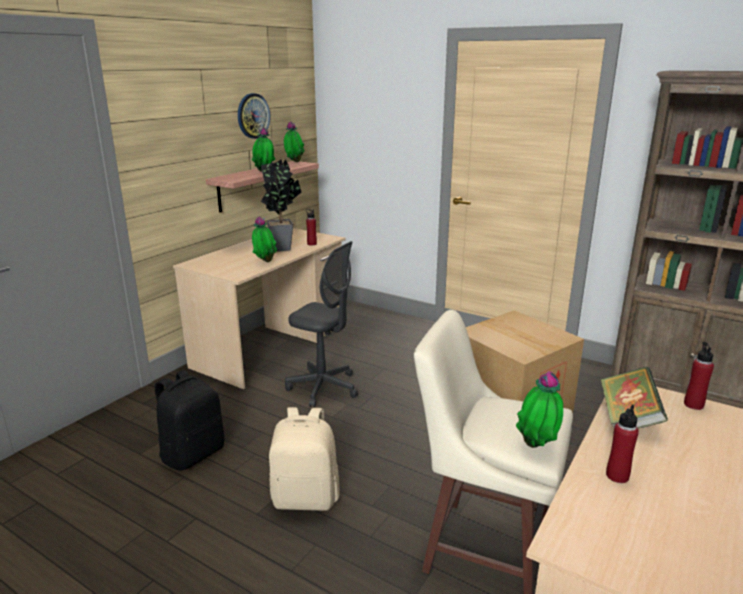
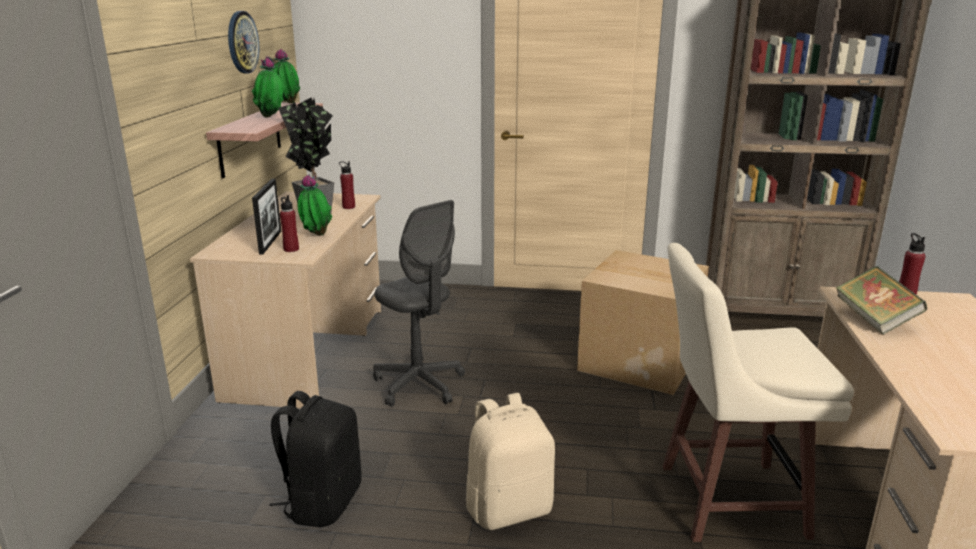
camera: 25 degrees left, 0 degrees up
grey office chair [285,241,358,408] -> grey office chair turned 45 degrees clockwise [373,200,465,407]
potted plant [516,371,563,448] -> none
red bottle [606,404,639,483] -> red bottle moved to [280,195,299,252]
none -> picture frame [252,179,281,254]

